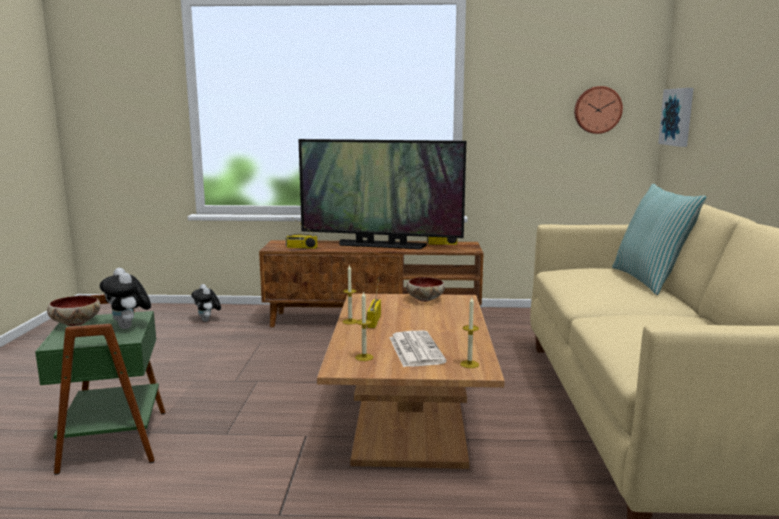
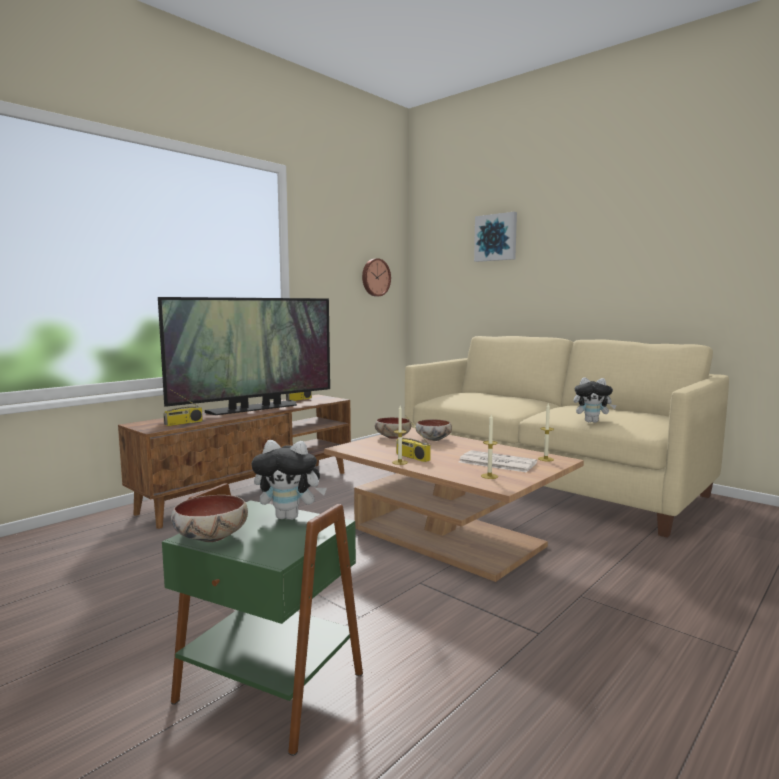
camera: 50 degrees left, 5 degrees down
plush toy [191,284,221,322] -> plush toy moved to [573,377,617,423]
pillow [612,184,706,295] -> none
picture [658,88,694,147] -> picture moved to [474,212,517,262]
none -> bowl [416,419,452,441]

